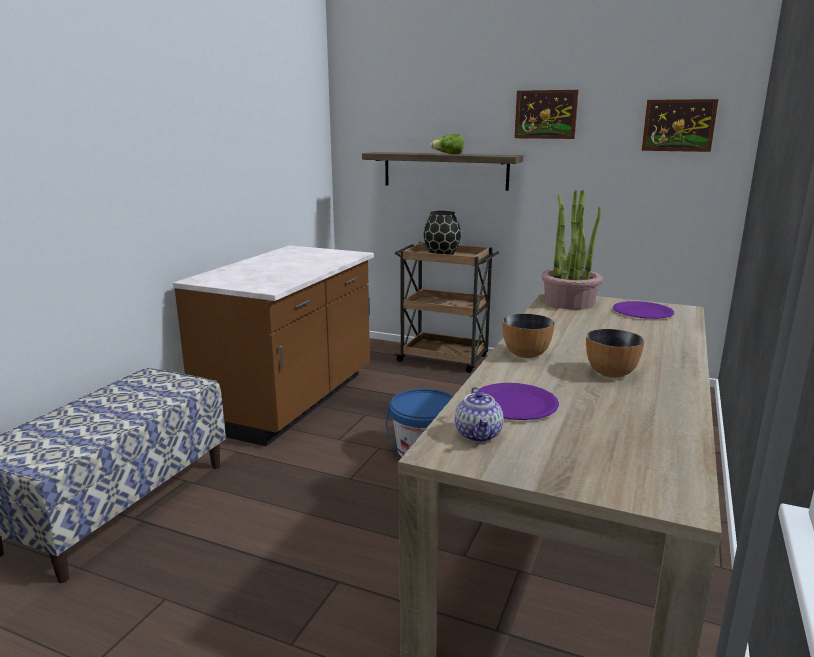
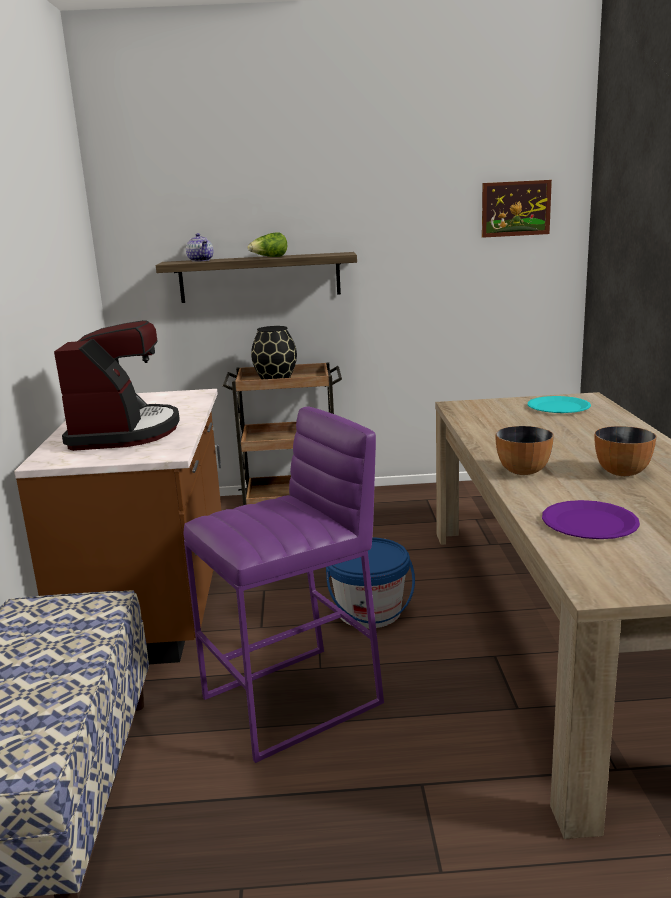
camera: 25 degrees left, 0 degrees up
teapot [455,387,503,442] -> teapot moved to [186,233,213,262]
picture [514,90,579,139] -> none
potted plant [542,190,603,309] -> none
purple plate [613,301,674,319] -> turquoise plate [528,396,591,413]
none -> coffee machine [54,320,180,451]
none -> purple stool [184,407,384,763]

